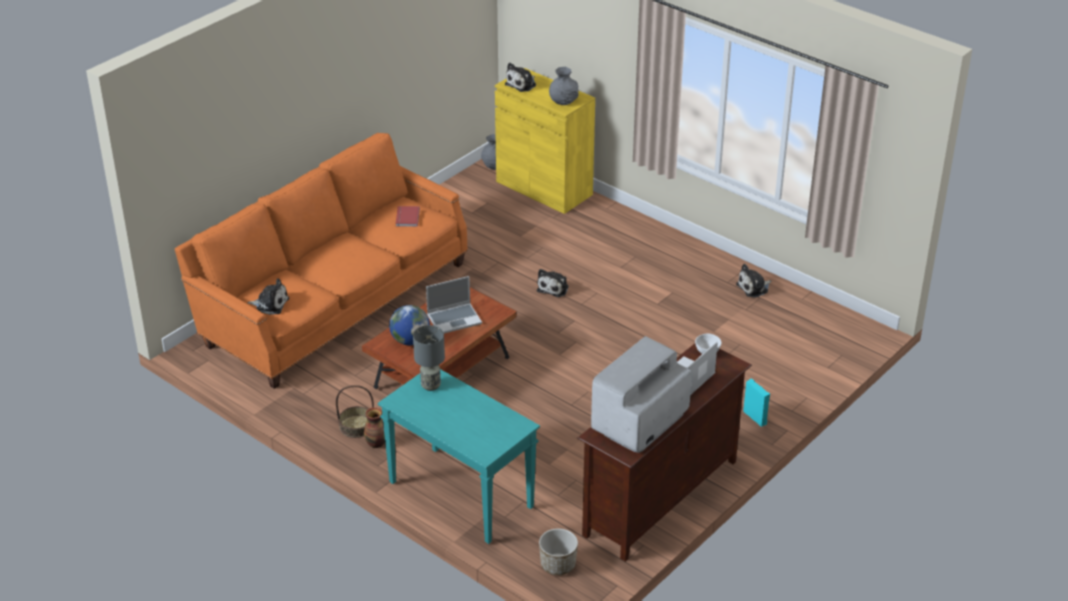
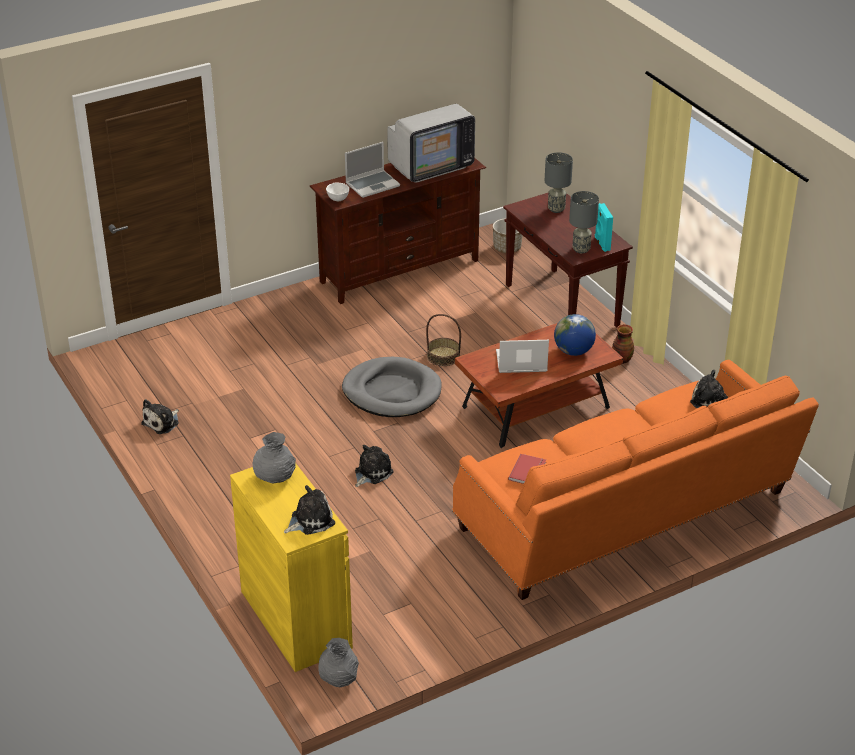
camera: 160 degrees left, 0 degrees up
basket [336,385,374,438] -> basket moved to [426,314,461,366]
turquoise console table [378,369,540,544] -> brown console table [503,193,633,328]
plush toy [736,264,772,298] -> plush toy turned 135 degrees clockwise [141,399,179,434]
turquoise speaker [743,378,770,427] -> turquoise speaker moved to [595,203,613,252]
none -> grey dog bed [342,357,442,417]
none -> grey table lamp [545,152,573,213]

